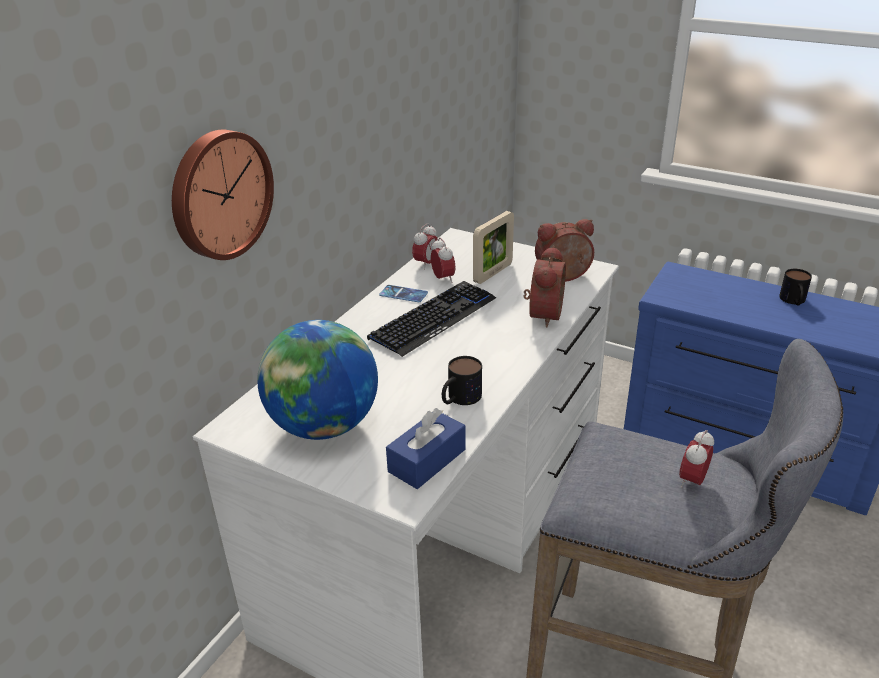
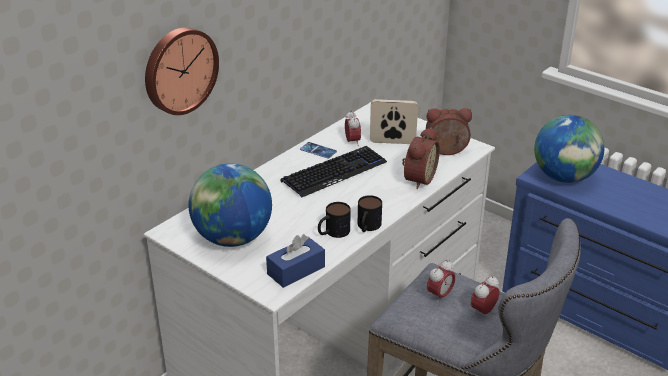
camera: 10 degrees right, 0 degrees up
alarm clock [412,223,439,270] -> alarm clock moved to [427,259,456,303]
picture frame [473,211,514,284] -> picture frame turned 135 degrees counterclockwise [370,99,418,144]
mug [779,269,812,305] -> mug moved to [358,195,382,232]
none -> globe [534,115,604,183]

